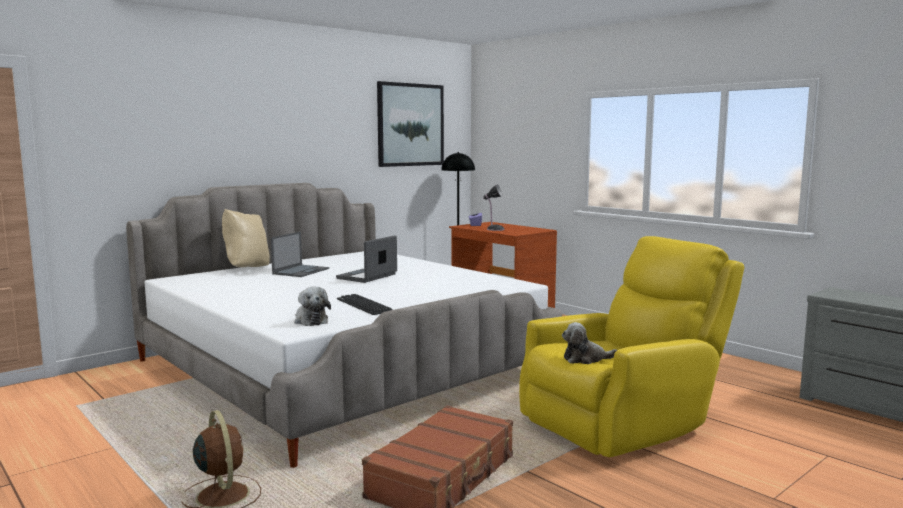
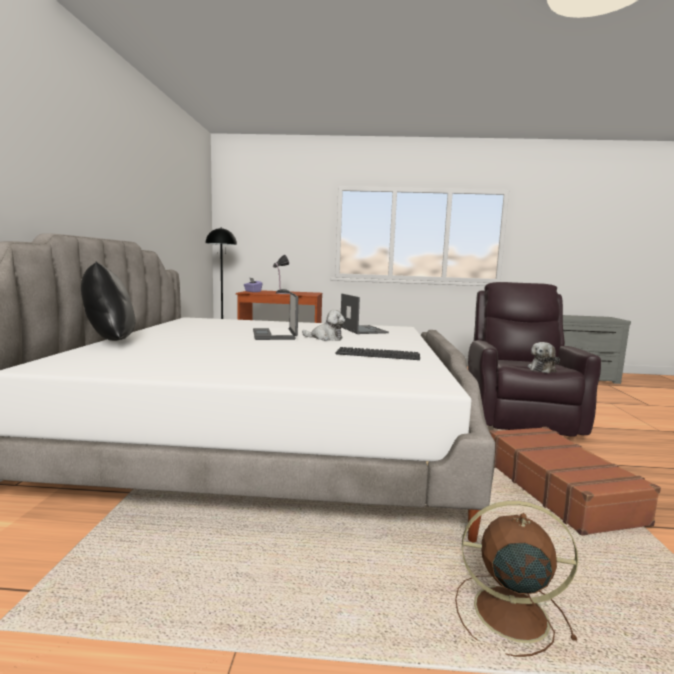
camera: 45 degrees left, 0 degrees up
beige pillow [222,209,270,267] -> black pillow [81,261,136,341]
laptop [271,232,329,277] -> laptop moved to [341,294,389,334]
plush toy [294,287,331,326] -> plush toy moved to [302,310,345,341]
picture [377,81,444,167] -> none
yellow armchair [519,236,745,457] -> brown armchair [468,282,601,437]

